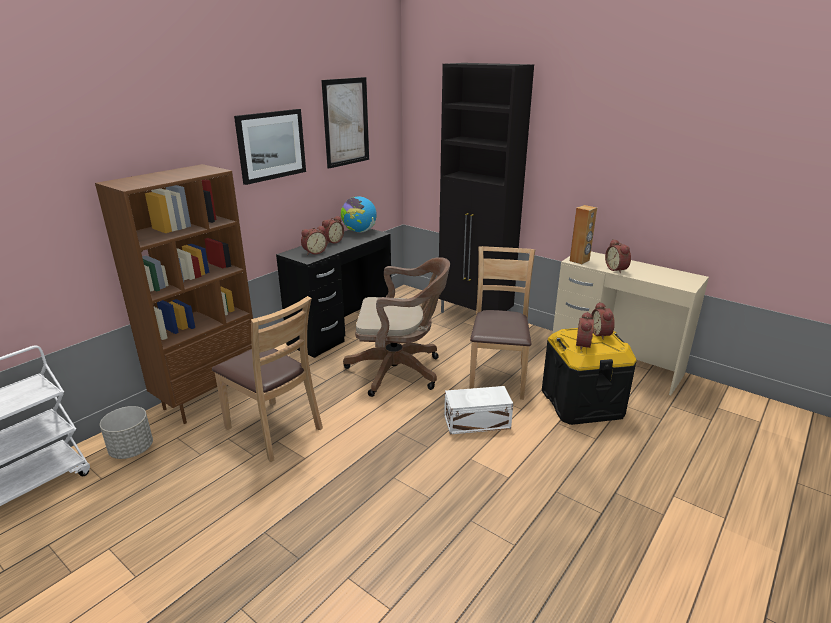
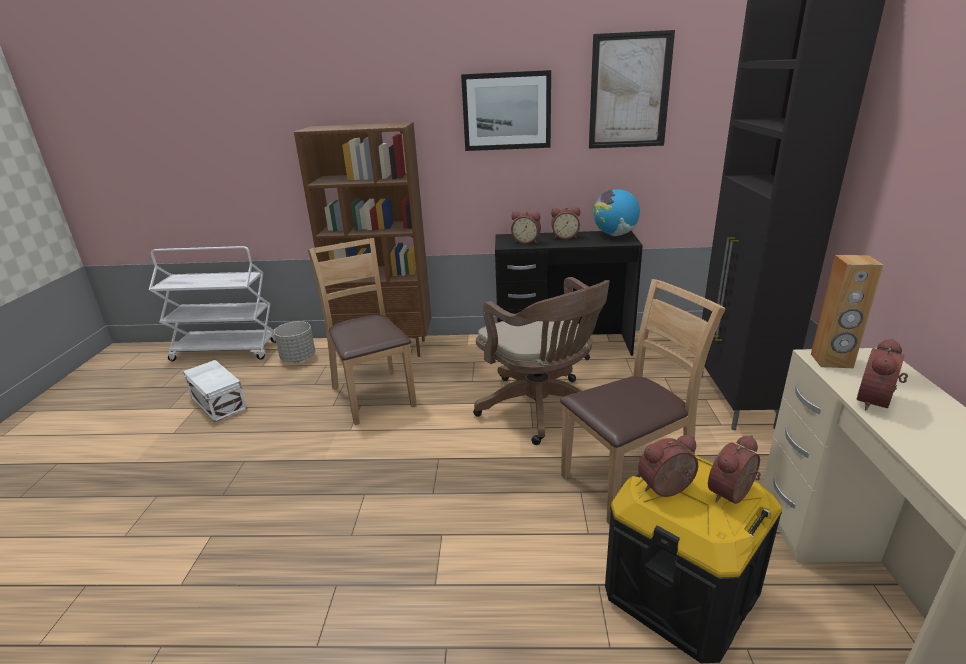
camera: 55 degrees right, 0 degrees up
brown chair [212,296,323,462] -> brown chair turned 150 degrees clockwise [308,238,417,425]
white storage box [444,386,513,434] -> white storage box moved to [183,360,248,422]

